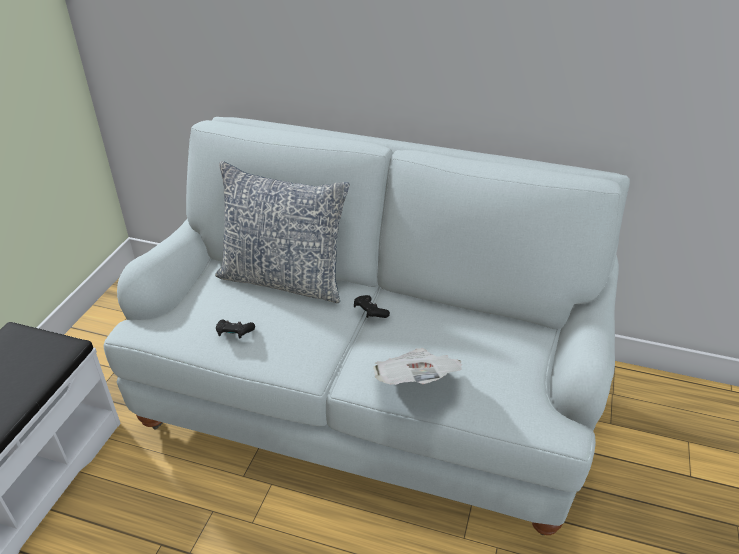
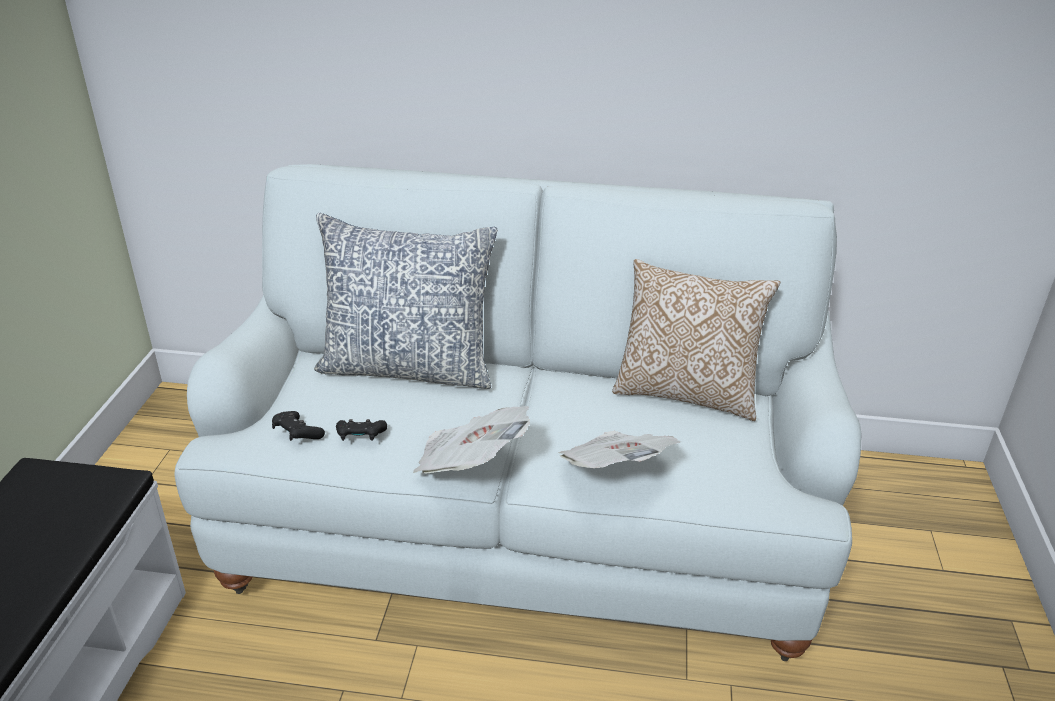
camera: 10 degrees left, 5 degrees down
black game controller [354,295,390,318] -> black game controller moved to [272,411,325,441]
none -> newspaper [413,406,530,473]
none -> pillow [612,259,780,421]

